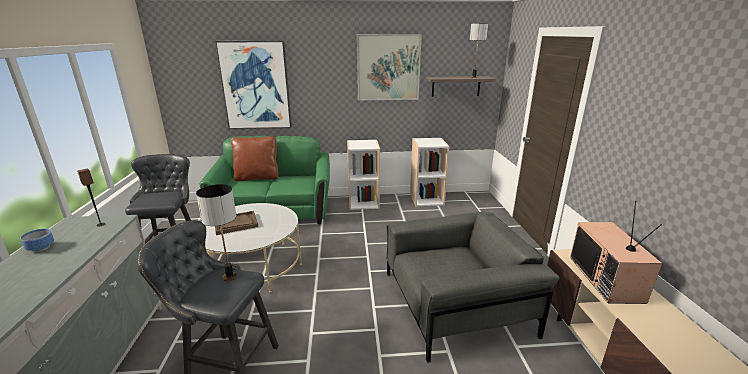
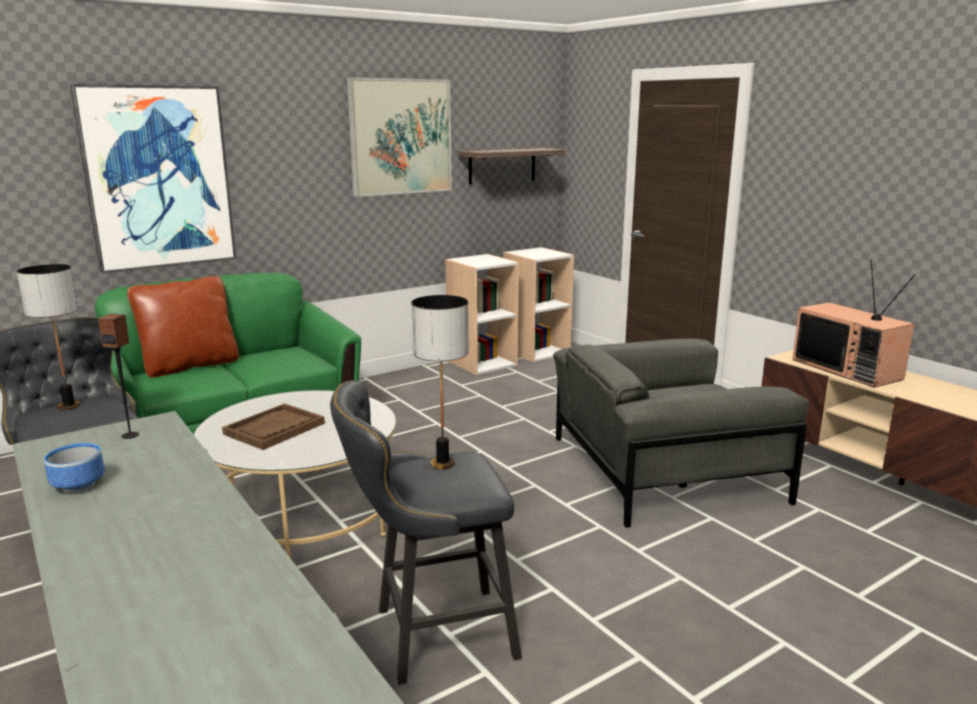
camera: 30 degrees left, 5 degrees down
bookcase [347,140,380,210] -> bookcase moved to [503,247,574,362]
grey armchair [386,212,559,363] -> grey armchair turned 150 degrees counterclockwise [553,339,809,528]
table lamp [470,23,488,78] -> table lamp moved to [17,264,80,410]

